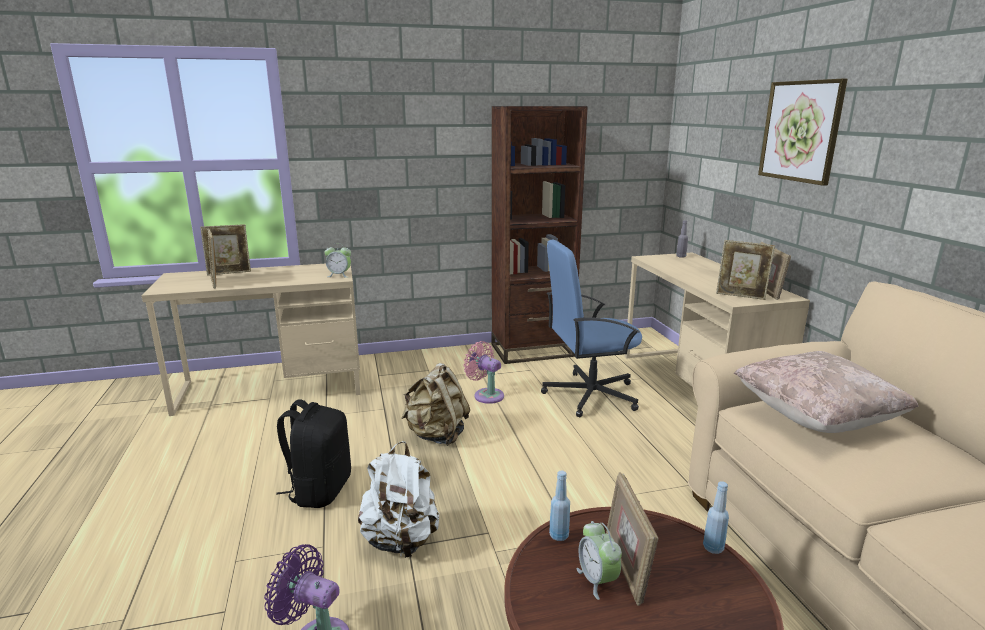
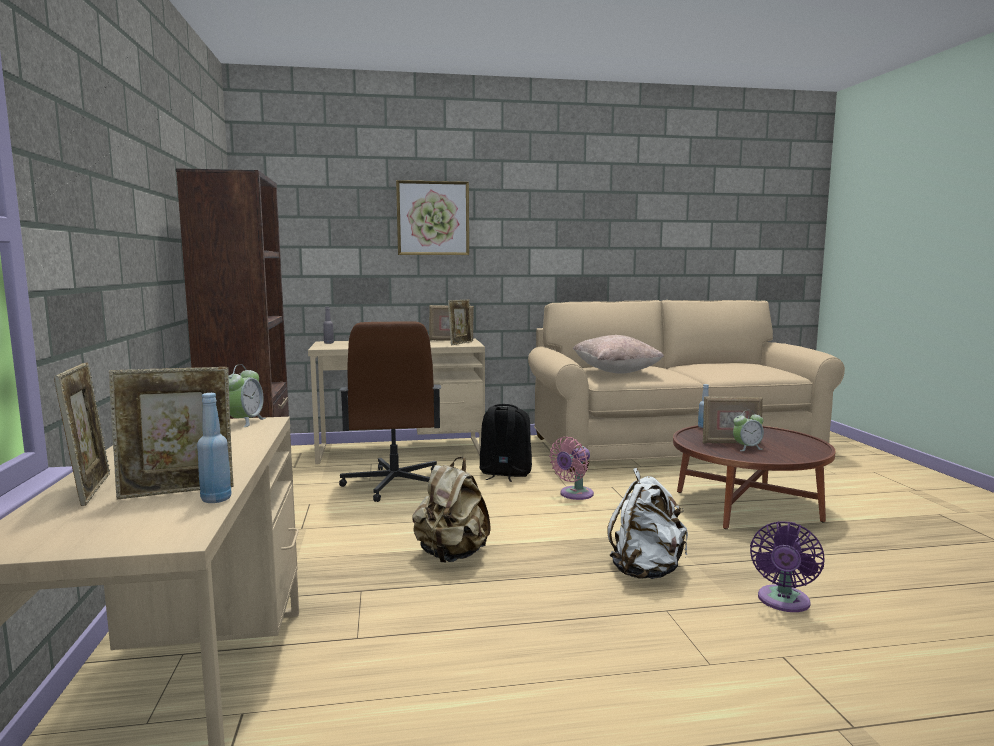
camera: 85 degrees left, 10 degrees down
black backpack [276,399,351,508] -> black backpack moved to [480,404,532,482]
pink fan [463,341,504,404] -> pink fan moved to [549,437,594,500]
blue office chair [541,240,642,418] -> brown office chair [339,321,441,502]
blue bottle [549,471,570,541] -> blue bottle moved to [197,393,232,503]

